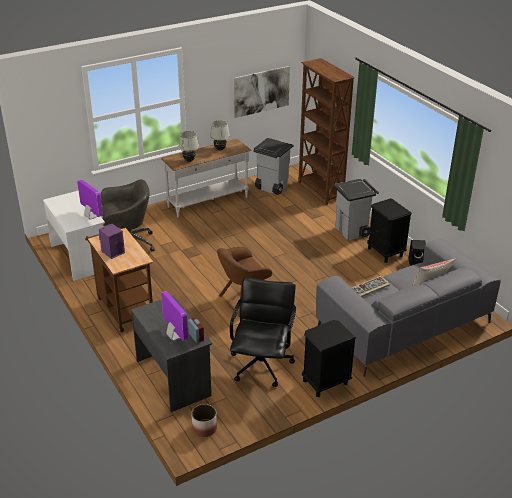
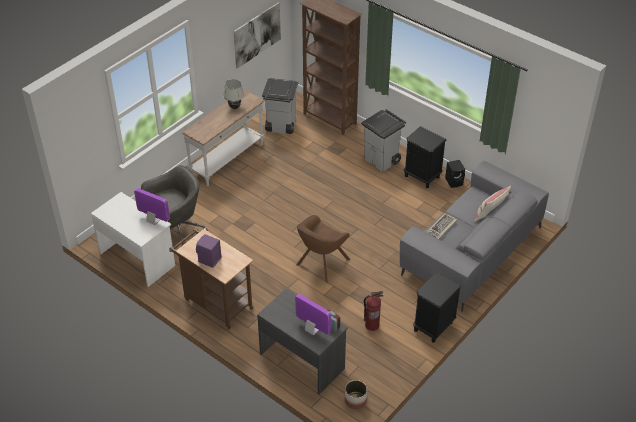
camera: 20 degrees left, 10 degrees up
white table lamp [178,131,199,162] -> none
black office chair [230,277,296,387] -> fire extinguisher [364,291,384,331]

